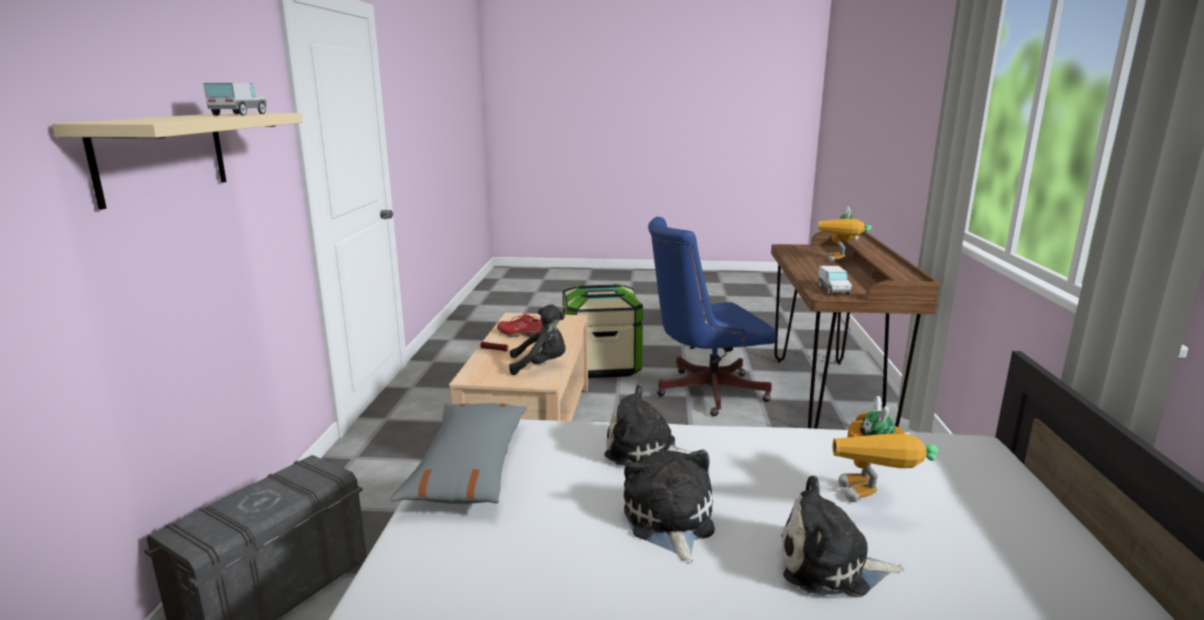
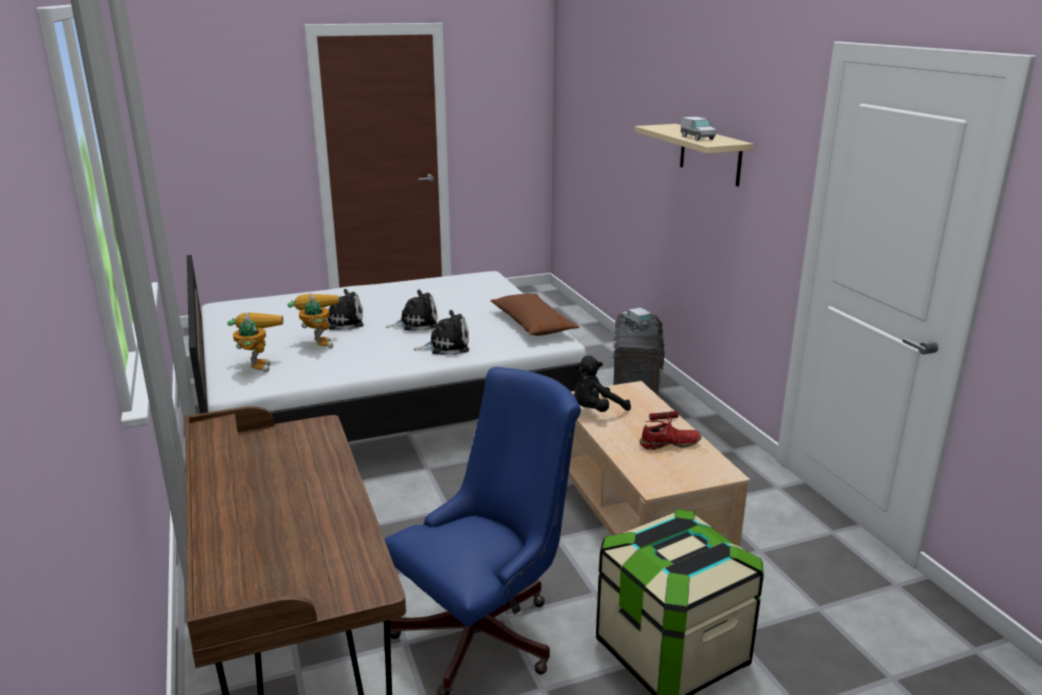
camera: 155 degrees right, 5 degrees up
grey pillow [390,403,527,504] -> brown pillow [490,293,579,336]
plush toy [624,449,715,564] -> plush toy turned 75 degrees counterclockwise [386,290,438,331]
toy robot [818,207,872,262] -> toy robot moved to [227,312,283,372]
toy truck [818,266,852,295] -> toy truck moved to [622,308,652,329]

